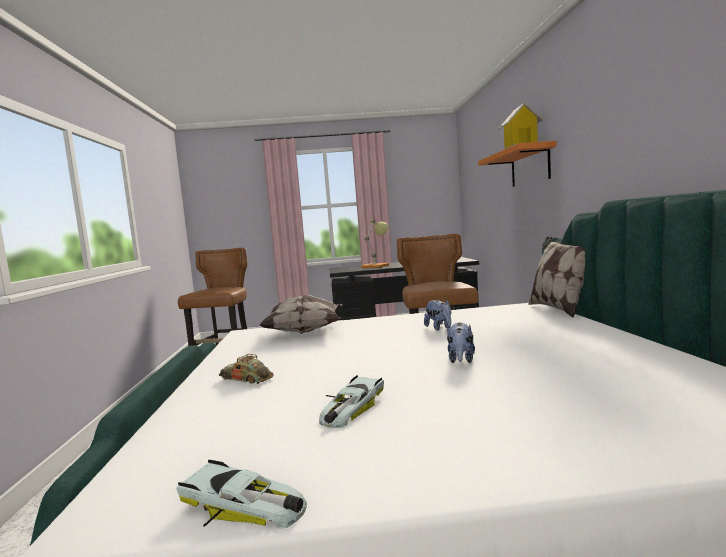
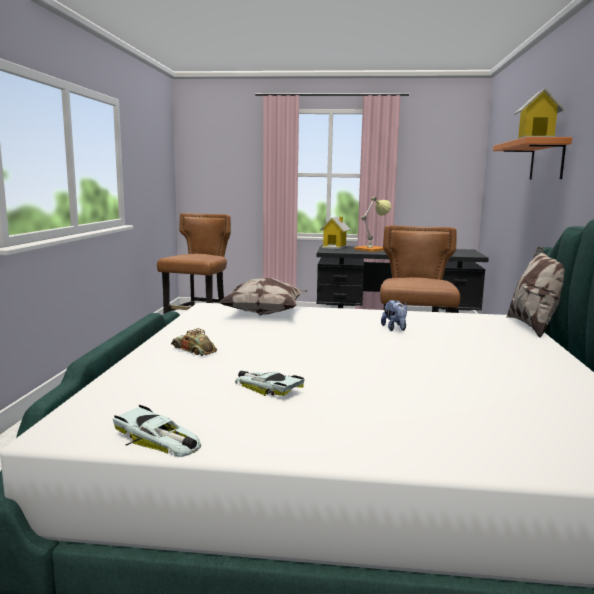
camera: 10 degrees right, 5 degrees up
toy car [319,375,384,428] -> toy car turned 90 degrees clockwise [235,371,305,396]
plush toy [447,322,475,363] -> none
none -> toy house [320,216,351,249]

